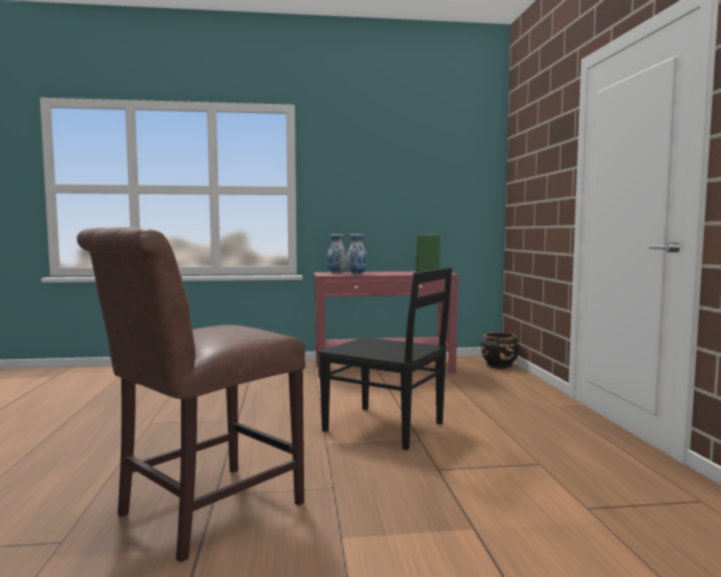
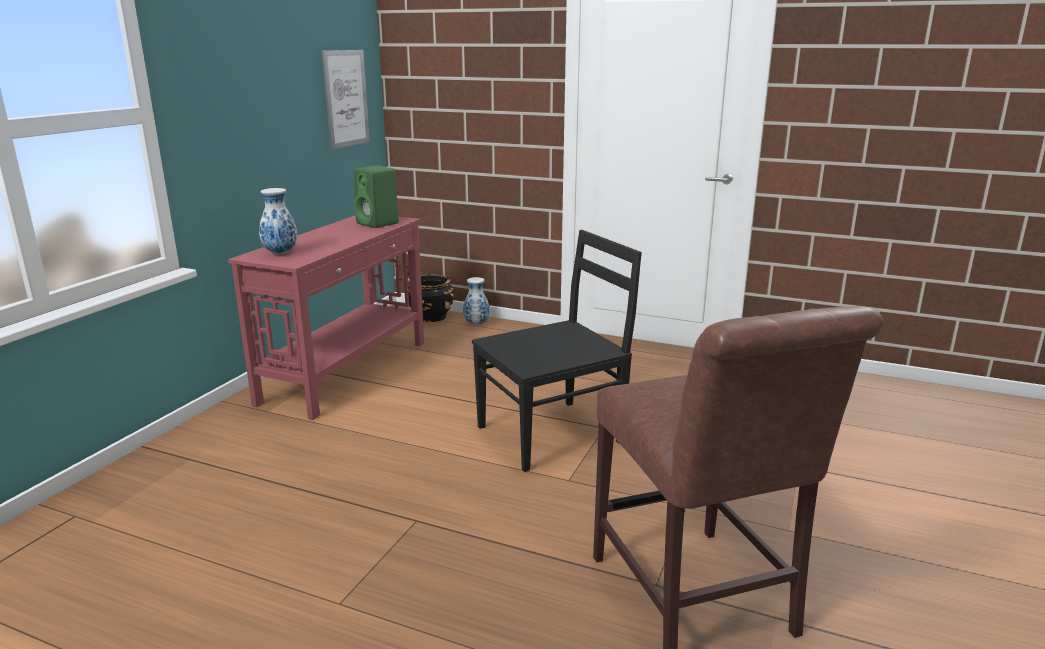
camera: 60 degrees left, 15 degrees up
vase [346,234,368,274] -> vase moved to [463,277,490,326]
none -> picture [322,50,370,150]

